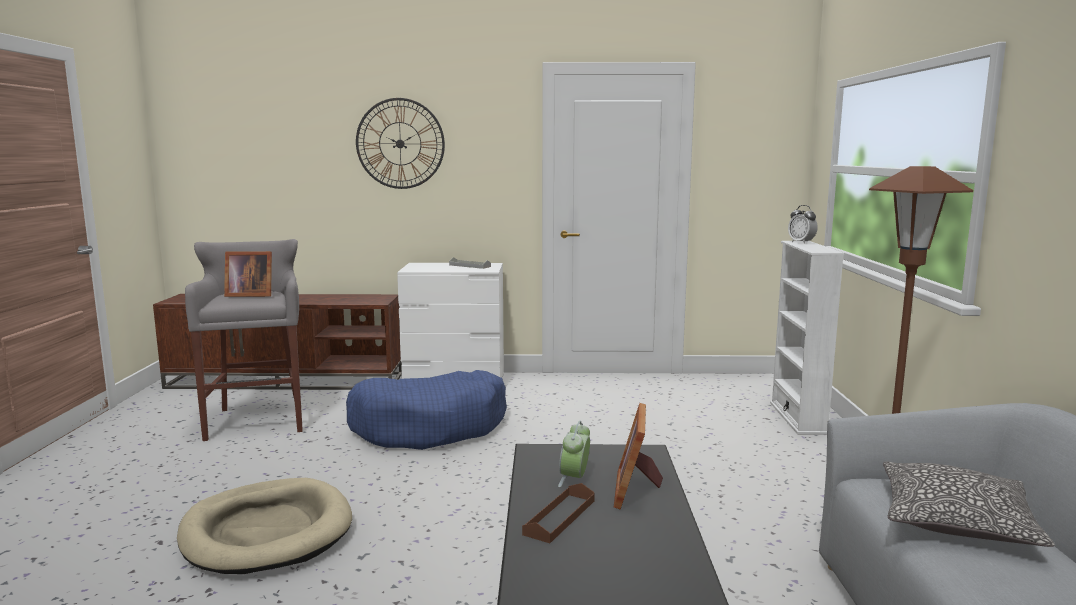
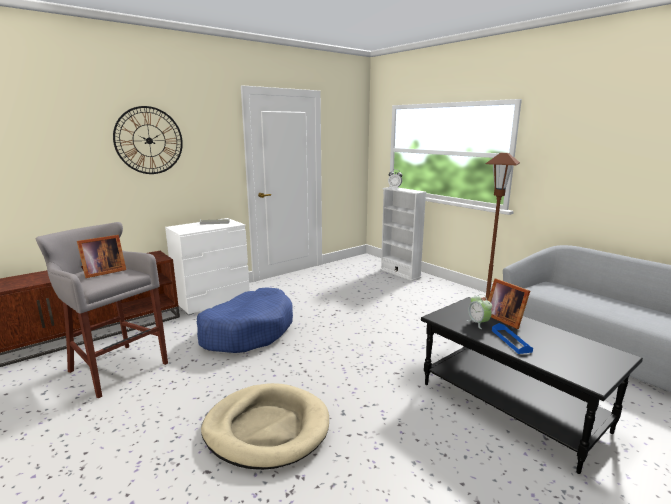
camera: 40 degrees left, 5 degrees up
brown tray [522,483,595,543] -> blue tray [492,323,533,354]
pillow [883,461,1055,547] -> none

